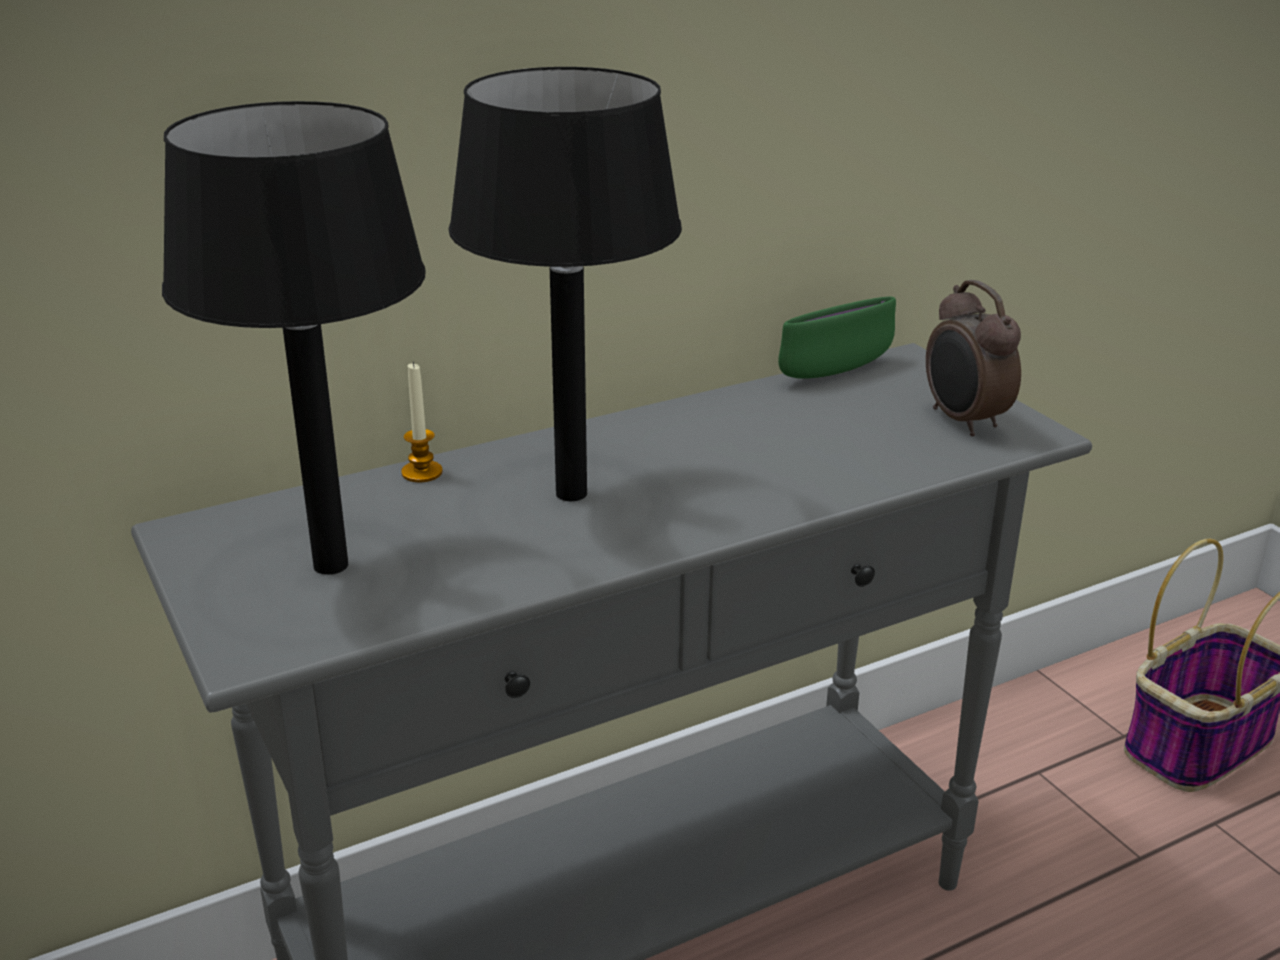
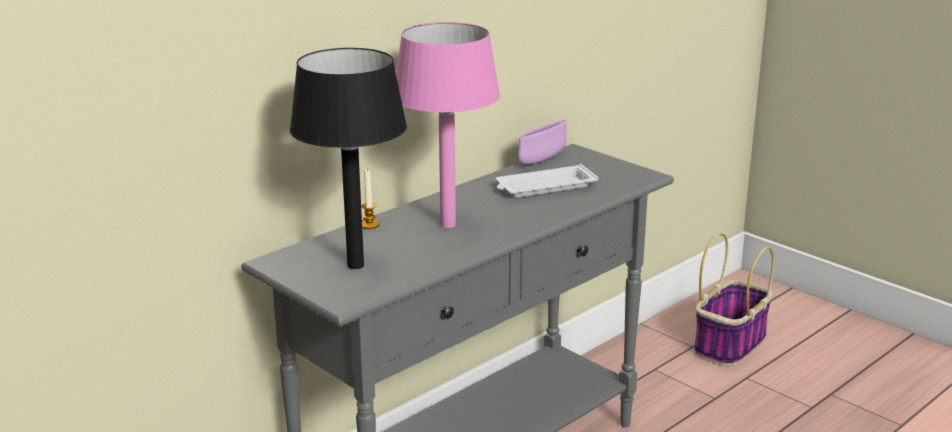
camera: 15 degrees left, 5 degrees down
black table lamp [449,67,682,501] -> pink table lamp [396,22,500,228]
green bowl [778,297,896,378] -> purple bowl [518,120,567,165]
alarm clock [926,280,1021,436] -> none
none -> white tray [496,164,599,198]

